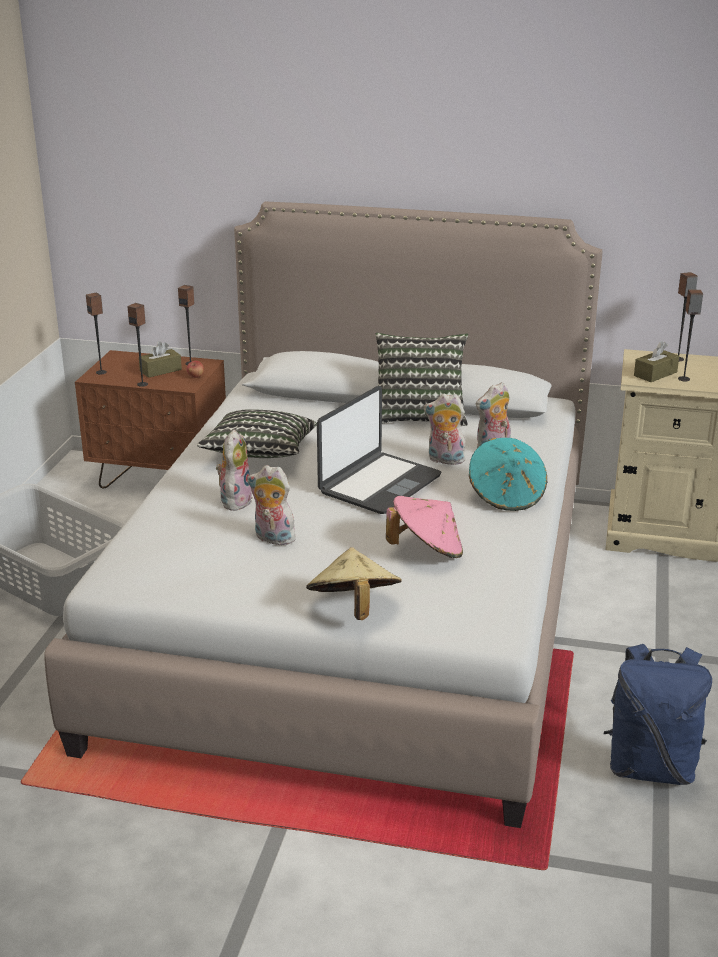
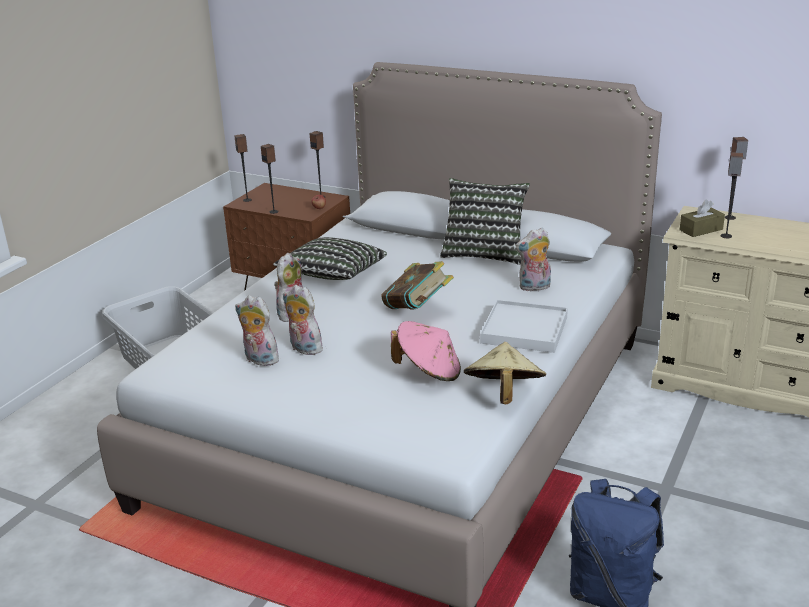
camera: 15 degrees right, 0 degrees up
brown tissue box [139,341,182,378] -> none
beige hat [306,547,402,620] -> beige hat moved to [464,342,546,404]
laptop [317,386,441,514] -> book [381,261,454,309]
plush toy [424,393,469,465] -> plush toy moved to [235,295,279,366]
turquoise hat [469,438,547,511] -> white tray [480,300,568,353]

